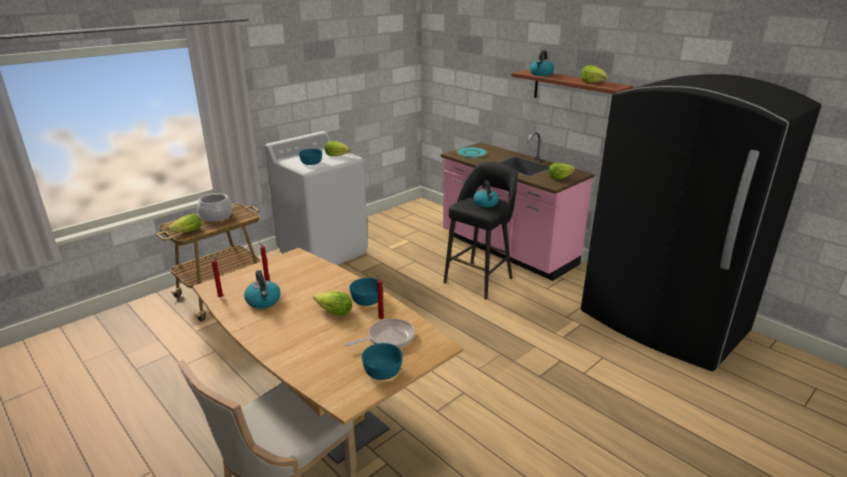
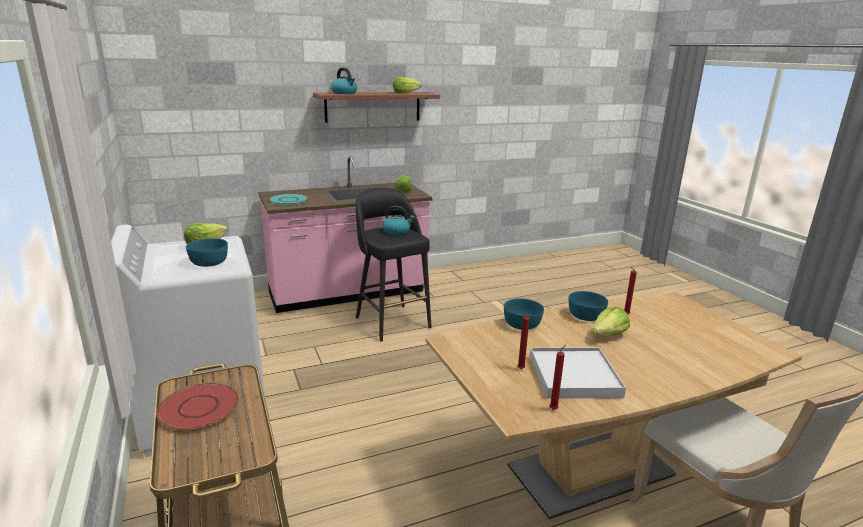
camera: 70 degrees left, 5 degrees down
lettuce [168,214,201,232] -> none
cooking pot [198,193,232,222] -> red plate [156,383,239,430]
kettle [244,270,281,309] -> white tray [530,348,626,399]
frying pan [345,319,415,348] -> none
turquoise bowl [362,343,403,380] -> turquoise bowl moved to [504,298,544,330]
black fridge [581,74,821,371] -> none

